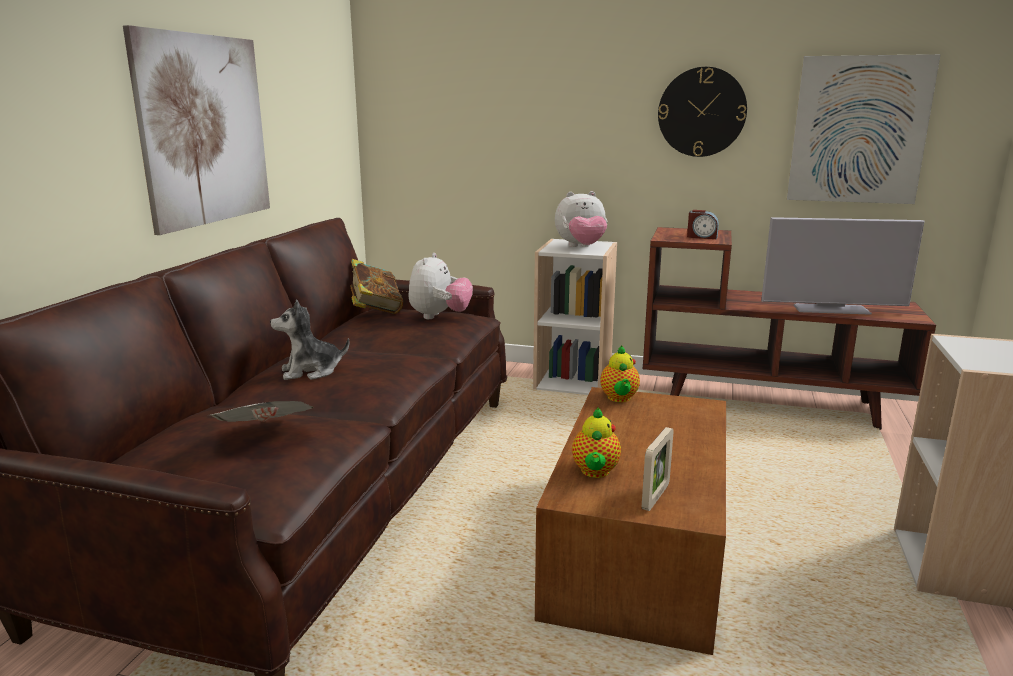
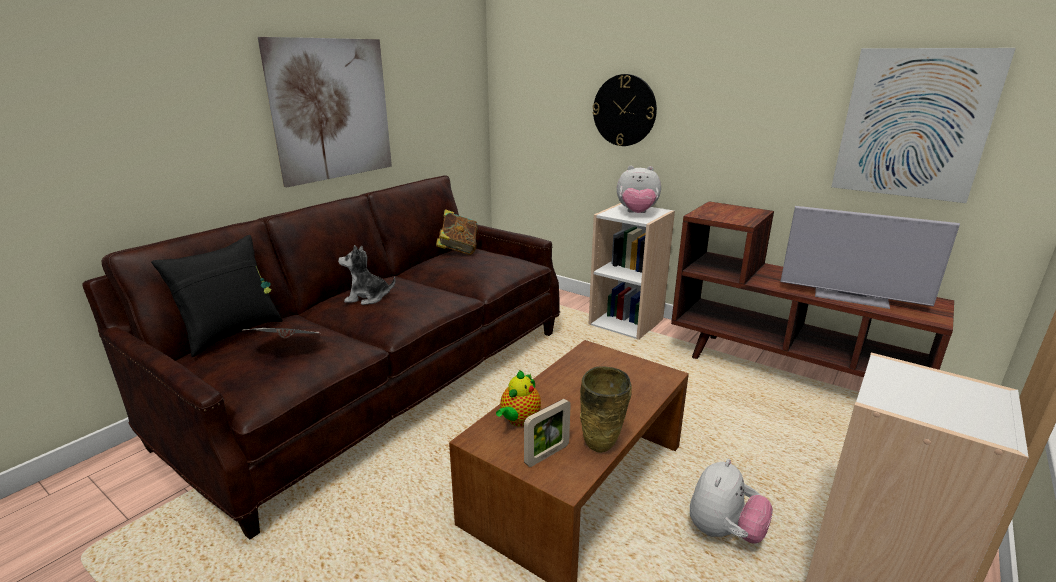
camera: 20 degrees right, 5 degrees up
plush toy [409,253,473,319] -> plush toy moved to [690,459,773,544]
teapot [600,345,640,402] -> none
wall clock [658,67,747,157] -> wall clock moved to [593,74,657,146]
alarm clock [687,210,719,239] -> none
none -> black pillow [151,235,283,357]
none -> beige vase [580,366,632,453]

